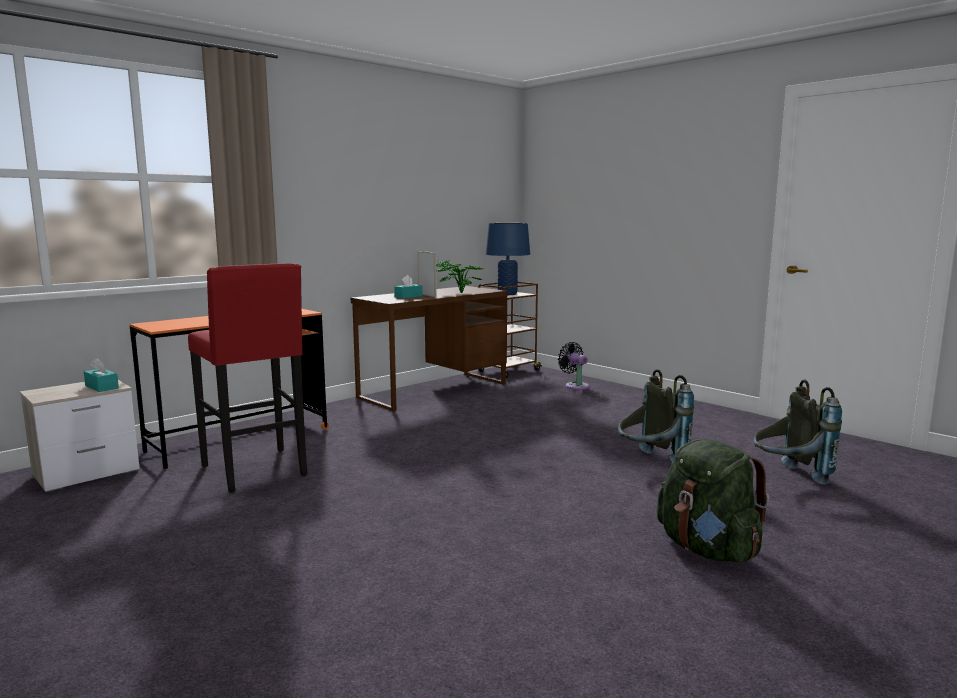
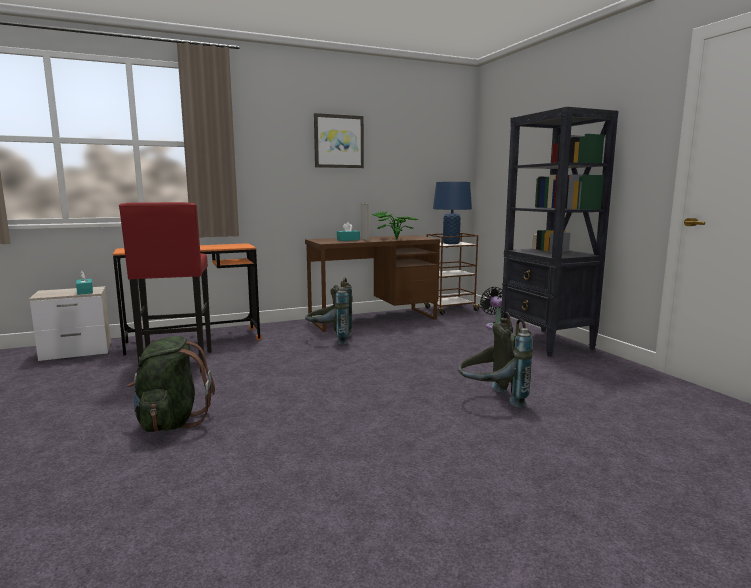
camera: 20 degrees right, 0 degrees up
green backpack [657,439,769,563] -> green backpack moved to [127,336,215,432]
grey backpack [754,379,842,485] -> grey backpack moved to [305,277,353,345]
none -> picture [314,113,364,168]
none -> black bookcase [501,107,618,357]

